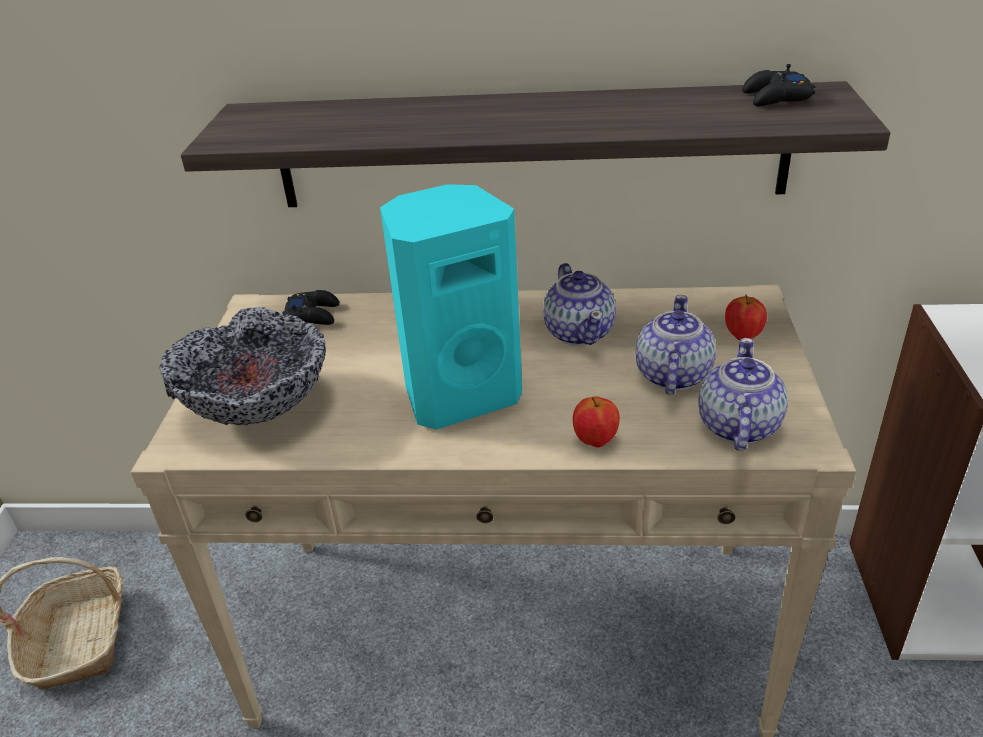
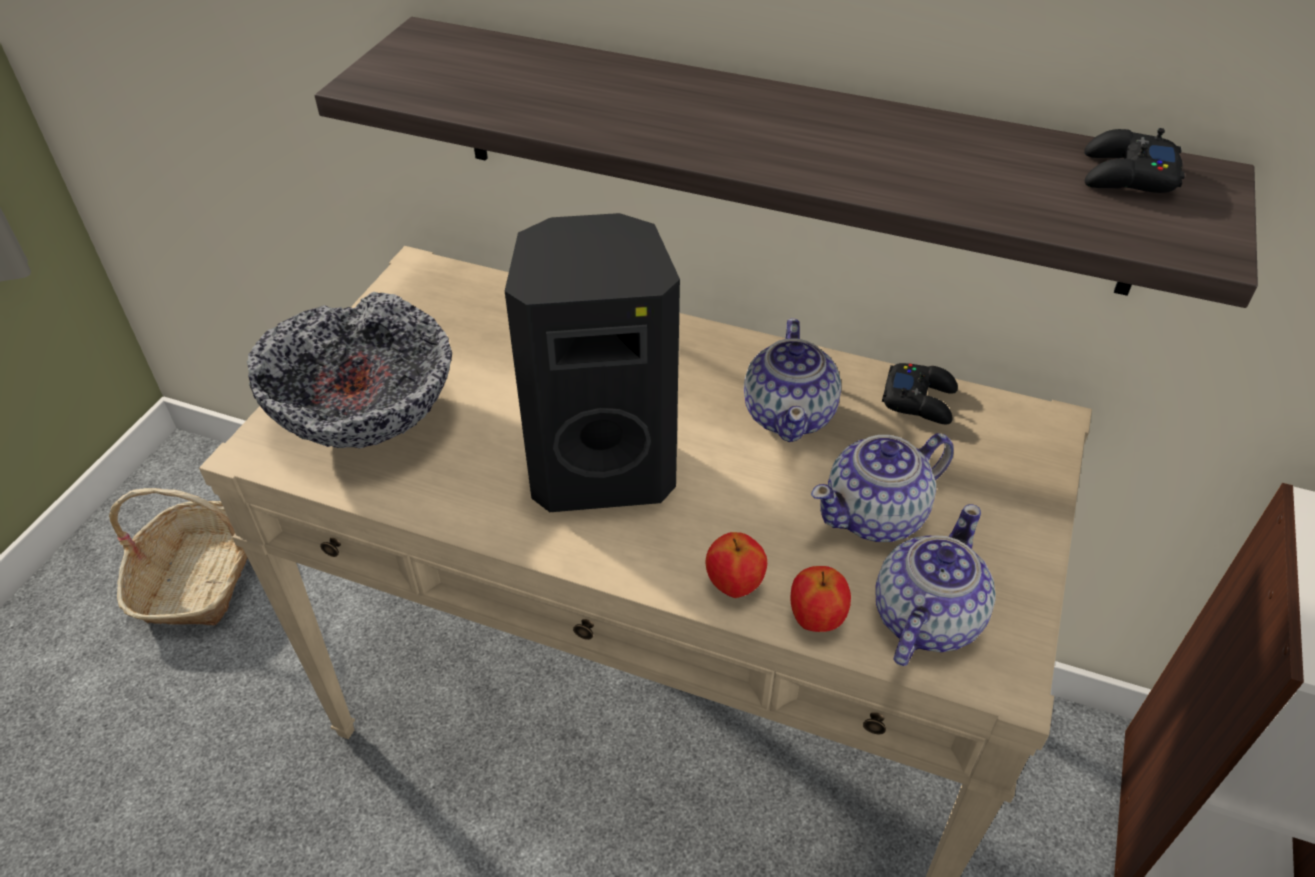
camera: 15 degrees right, 10 degrees up
black game controller [282,290,339,325] -> black game controller moved to [882,363,958,425]
turquoise speaker [380,184,522,429] -> black speaker [505,213,680,512]
teapot [636,295,716,394] -> teapot turned 150 degrees counterclockwise [811,433,954,542]
apple [725,295,767,340] -> apple moved to [790,566,851,632]

